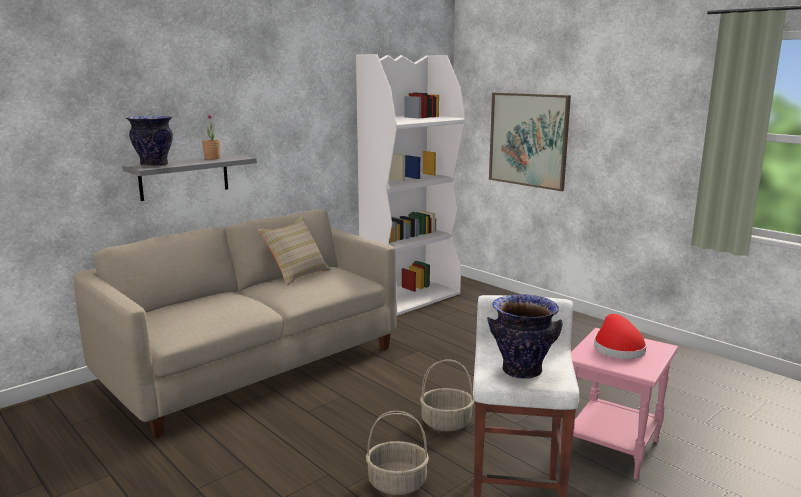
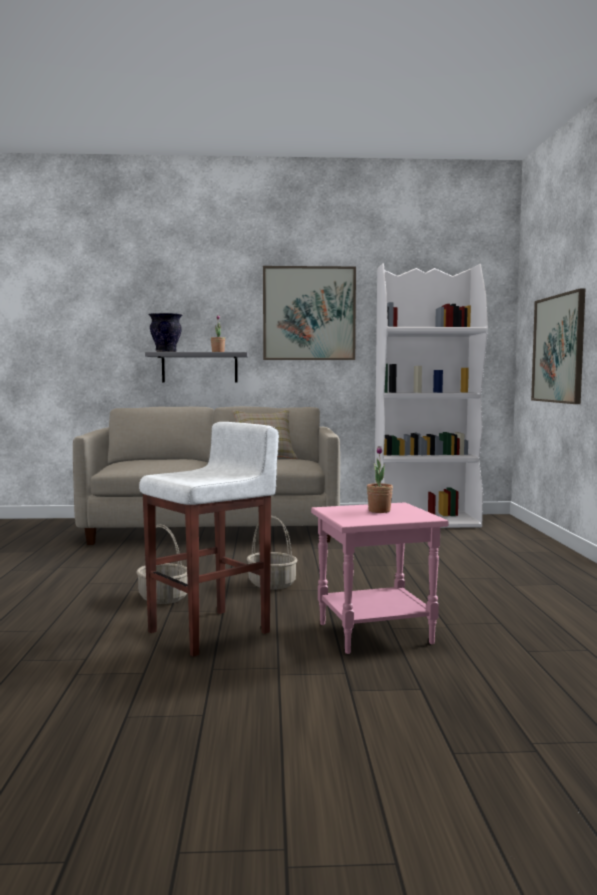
camera: 40 degrees right, 10 degrees down
vase [487,294,562,379] -> none
red hat [594,314,647,359] -> potted plant [367,446,393,513]
none -> picture [263,266,356,360]

